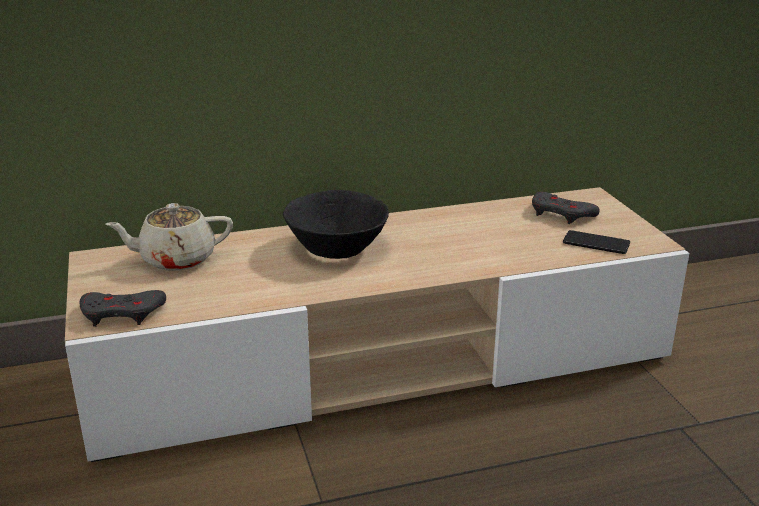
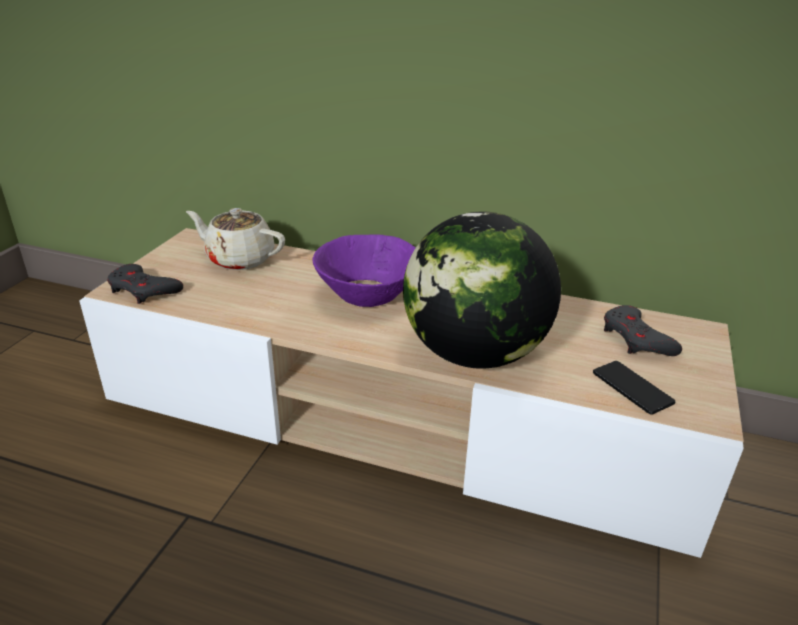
camera: 35 degrees right, 5 degrees up
black bowl [283,190,389,259] -> purple bowl [313,235,416,307]
none -> globe [403,212,561,369]

